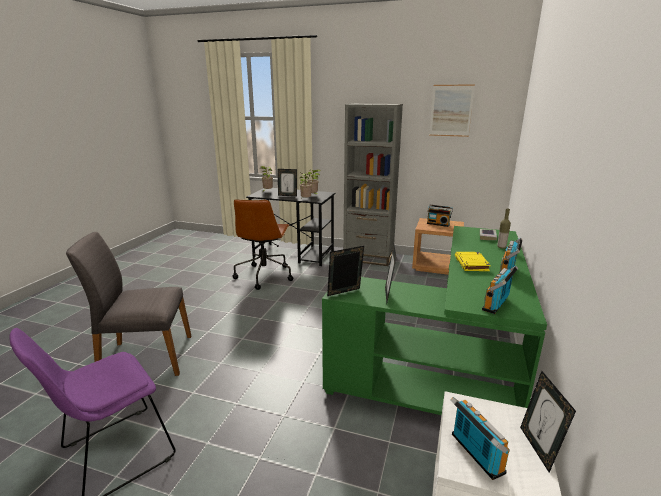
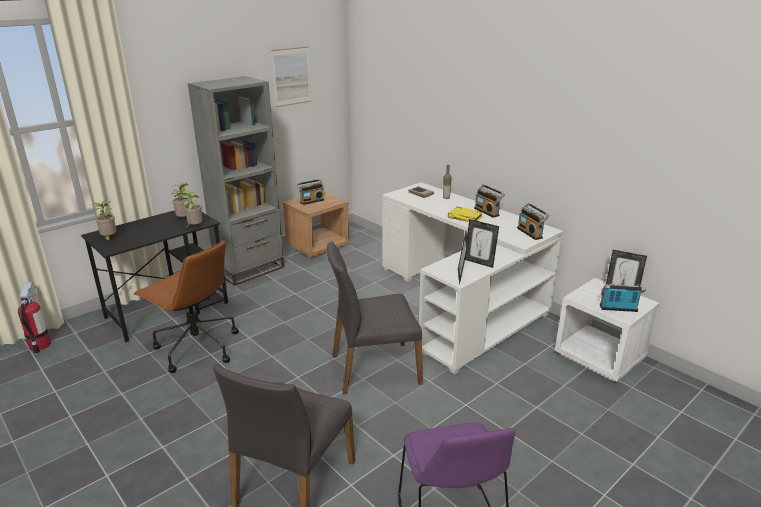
camera: 60 degrees left, 5 degrees up
picture frame [278,169,297,197] -> none
green desk [322,226,547,415] -> white desk [382,182,563,374]
none -> fire extinguisher [18,282,51,353]
none -> grey chair [326,241,423,394]

